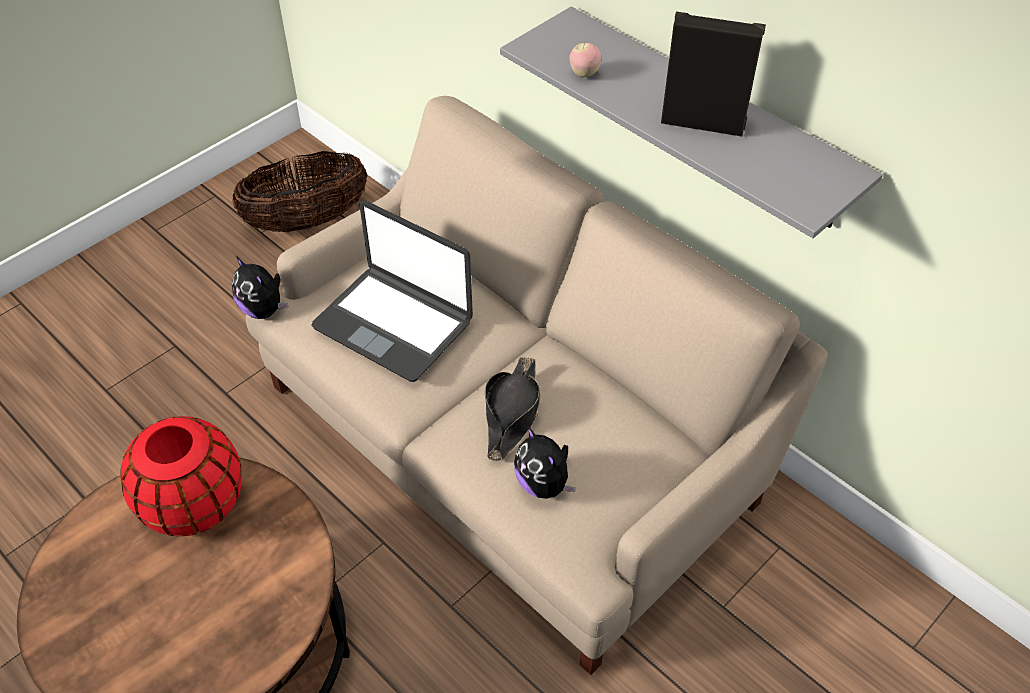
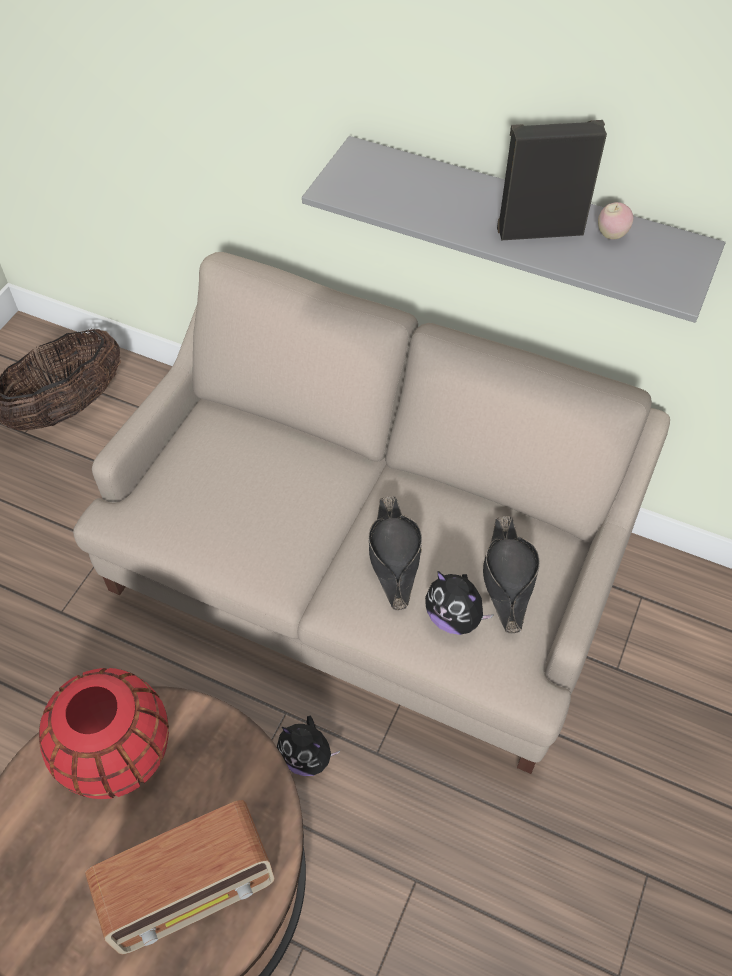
camera: 20 degrees left, 5 degrees up
plush toy [232,256,288,319] -> plush toy moved to [277,715,341,776]
laptop [311,201,473,382] -> none
apple [569,42,601,77] -> apple moved to [598,202,633,239]
none -> radio [85,800,275,955]
none -> black hat [483,516,540,634]

